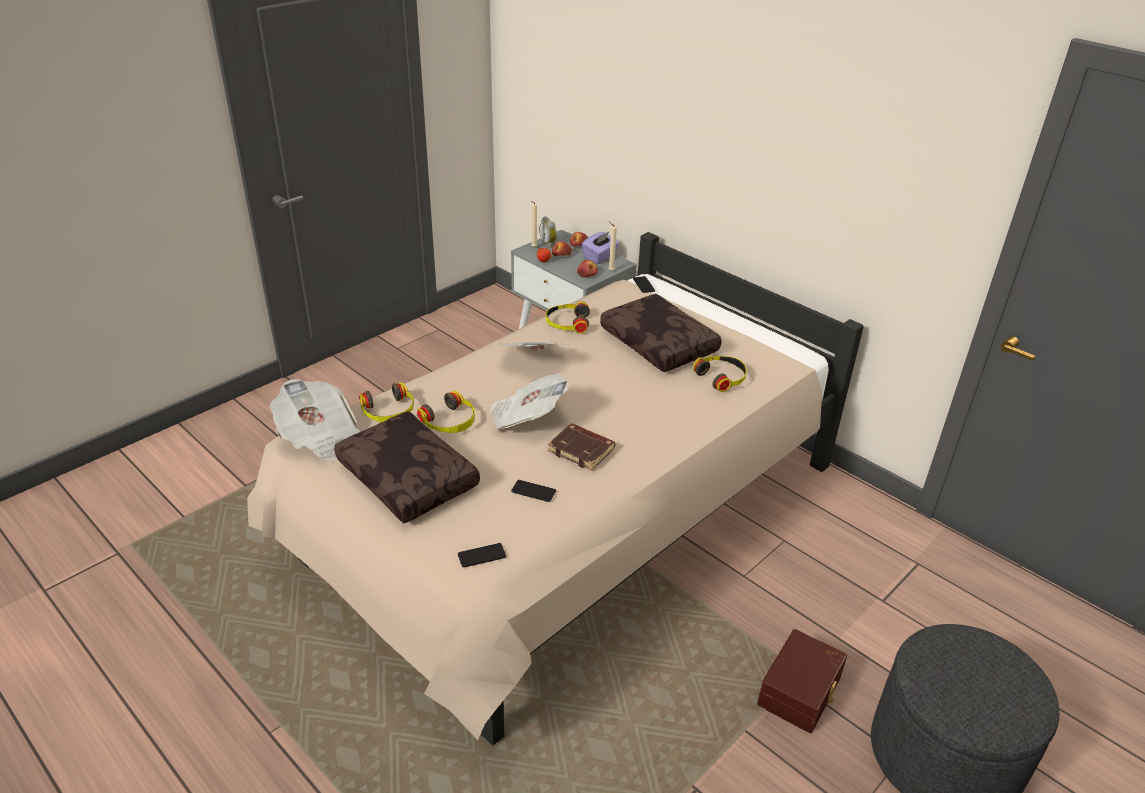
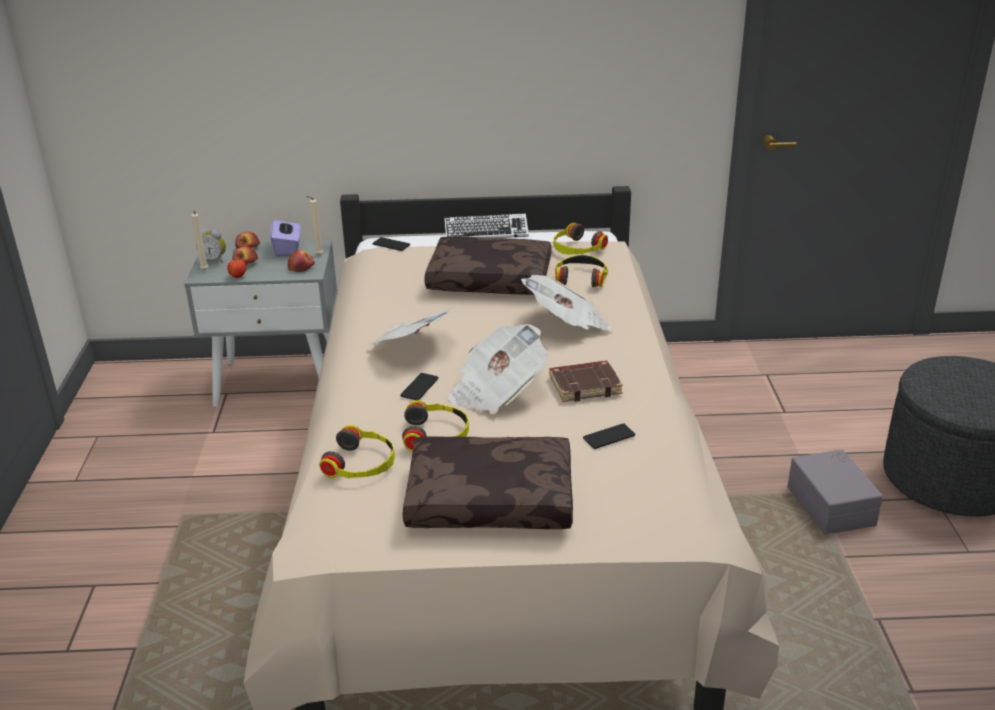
camera: 45 degrees left, 5 degrees down
newspaper [270,379,360,462] -> newspaper moved to [521,275,613,331]
phone [458,543,506,568] -> phone moved to [400,373,438,400]
headphones [546,301,590,334] -> headphones moved to [554,223,608,254]
brown storage box [757,629,847,733] -> grey storage box [787,449,883,534]
none -> keyboard [444,213,529,238]

